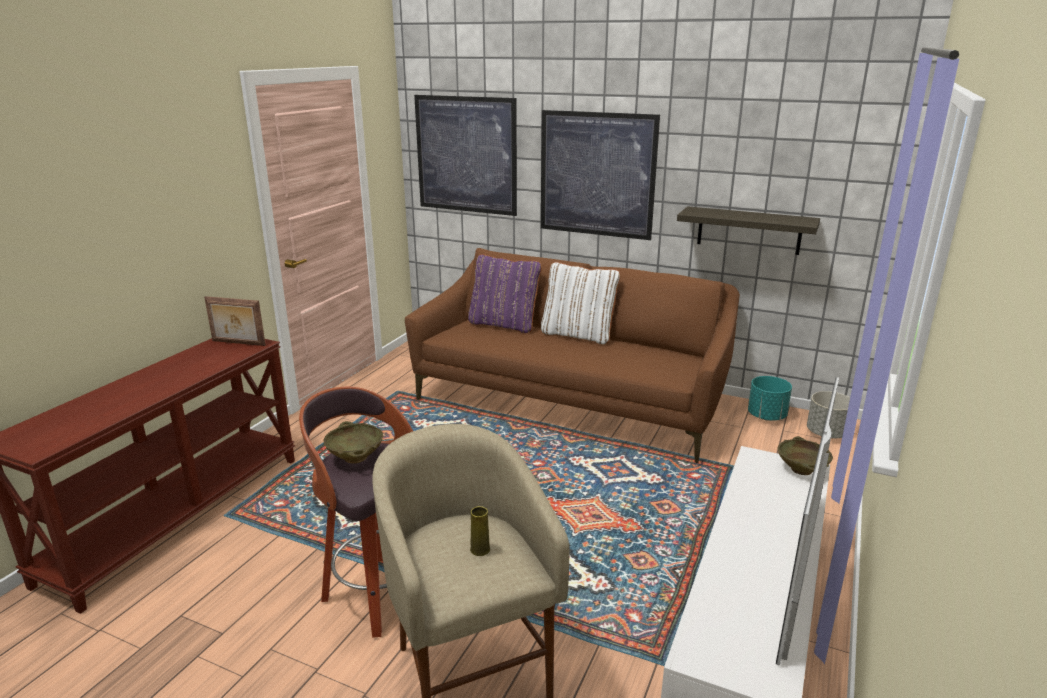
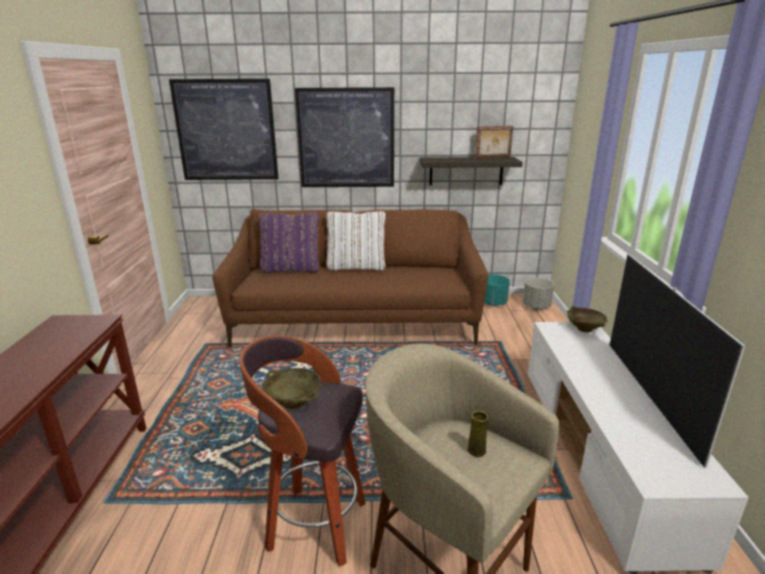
camera: 25 degrees left, 0 degrees up
picture frame [204,296,266,346] -> picture frame moved to [475,126,513,159]

